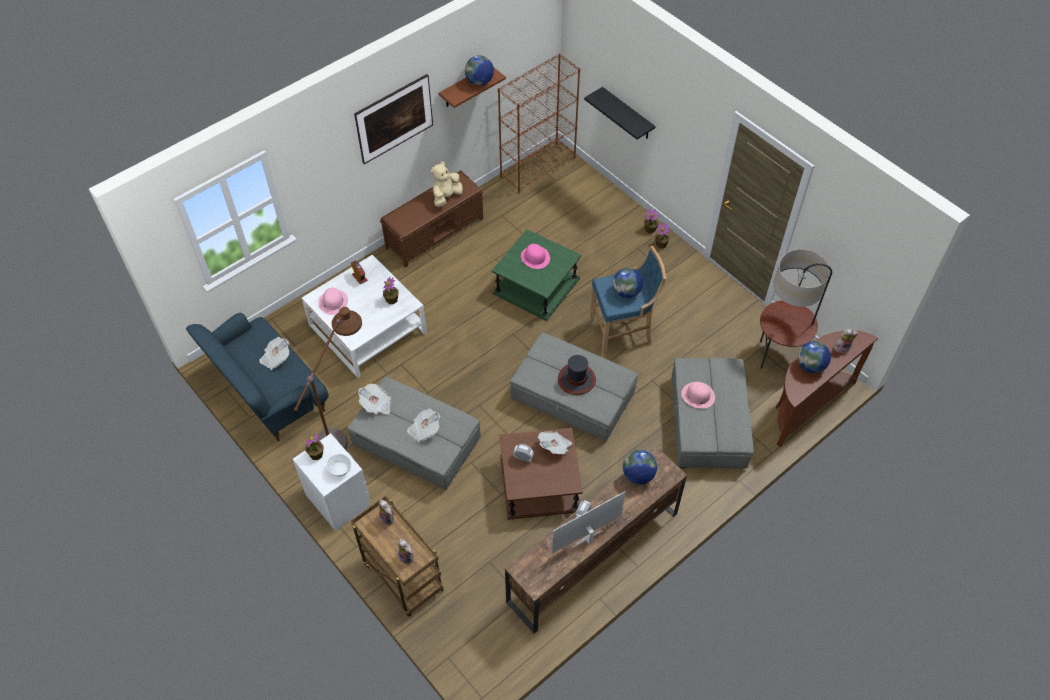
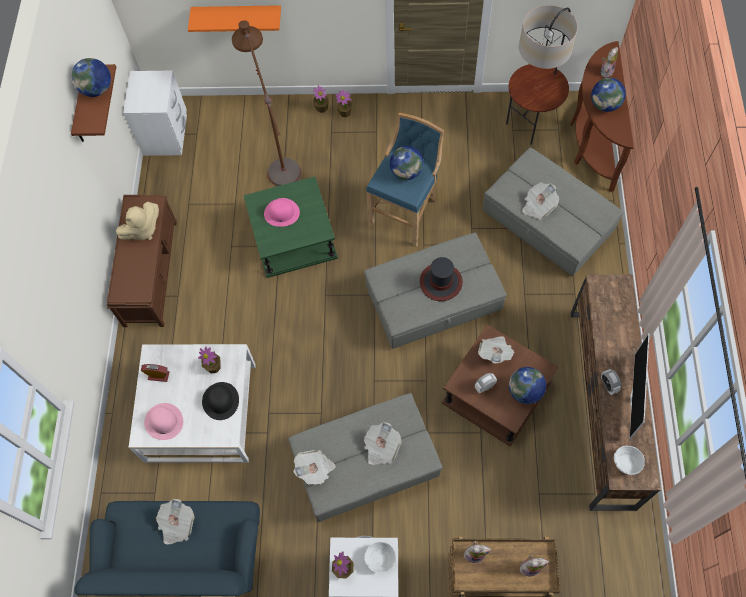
camera: 45 degrees left, 10 degrees up
brown floor lamp [294,307,362,449] -> brown floor lamp moved to [232,20,301,186]
picture [354,74,433,164] -> none
beige plush toy [431,162,463,207] -> beige plush toy turned 120 degrees counterclockwise [116,202,159,240]
brown bookcase [498,53,580,193] -> white nightstand [123,71,187,156]
black shelf [584,87,656,139] -> orange shelf [188,5,281,32]
globe [623,450,657,484] -> globe moved to [509,367,546,404]
pink hat [681,382,715,409] -> newspaper [522,182,559,220]
none -> black hat [202,382,239,420]
none -> white bowl [614,446,645,475]

